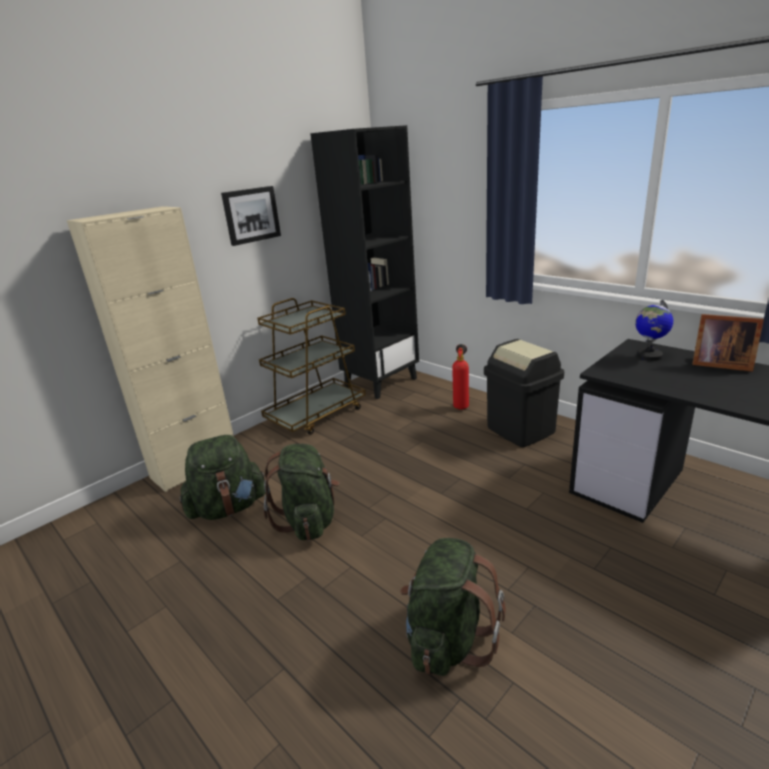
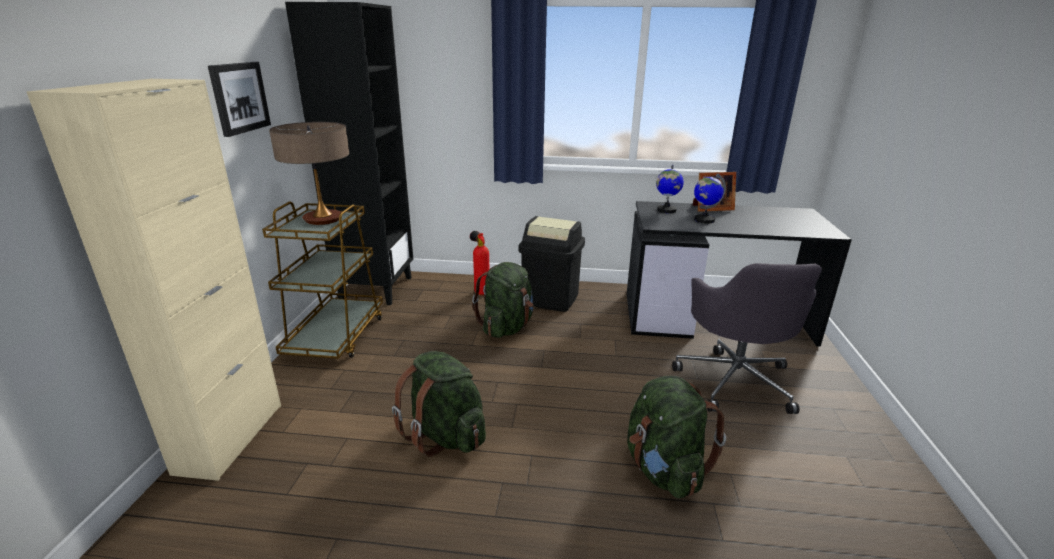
camera: 40 degrees left, 0 degrees up
green backpack [180,435,266,520] -> green backpack moved to [472,262,533,338]
none -> table lamp [269,122,349,225]
none -> grey office chair [672,263,822,414]
none -> globe [694,174,726,224]

